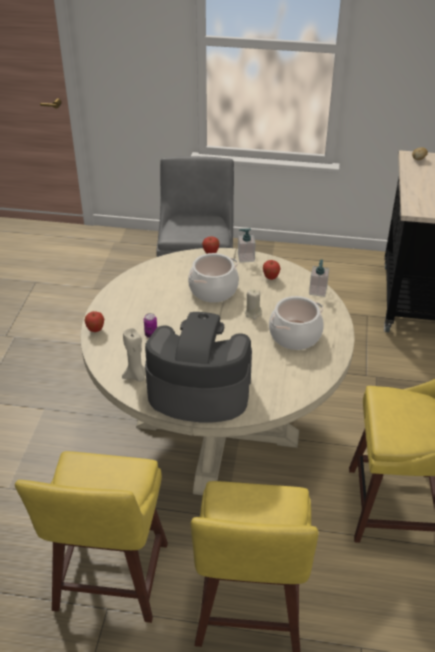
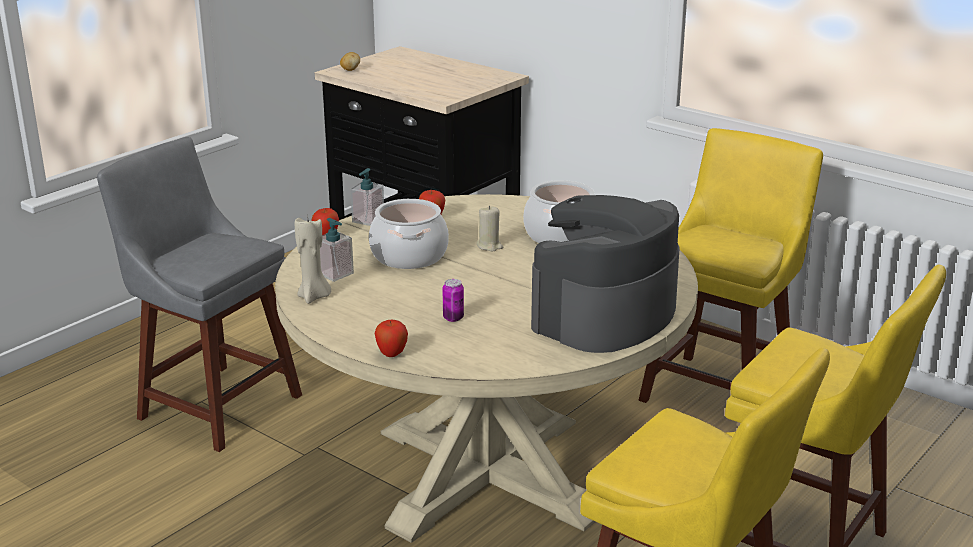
camera: 60 degrees left, 15 degrees down
beige candle [122,328,146,382] -> beige candle moved to [295,218,331,304]
soap dispenser [309,259,329,297] -> soap dispenser moved to [320,218,354,282]

